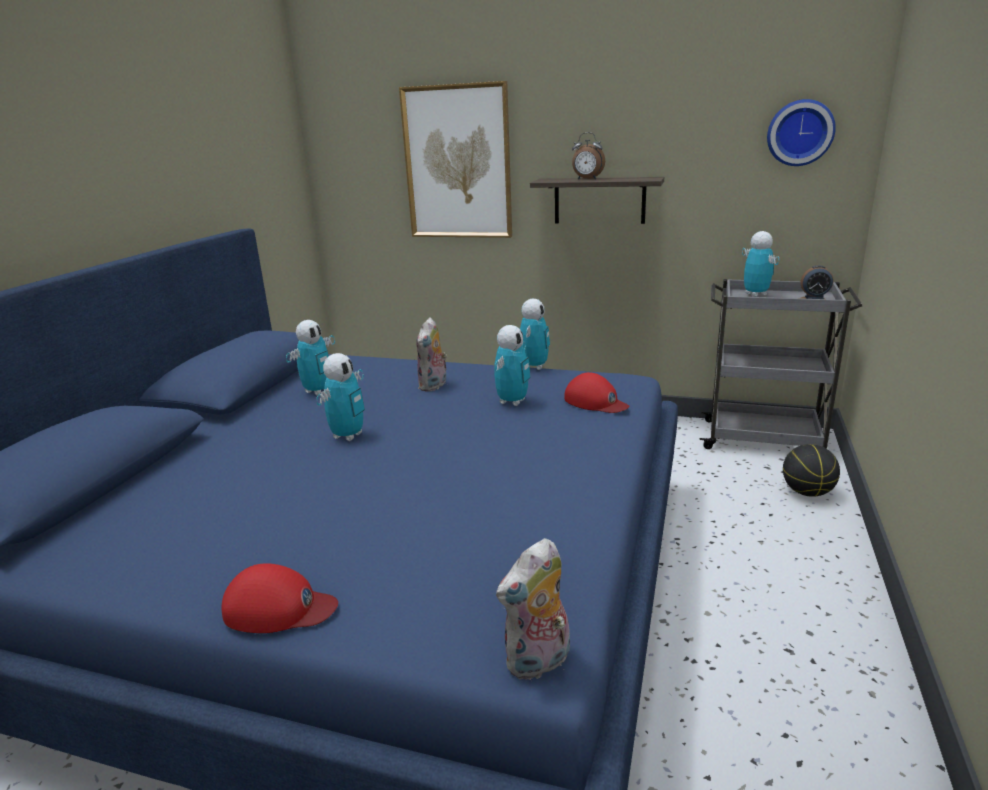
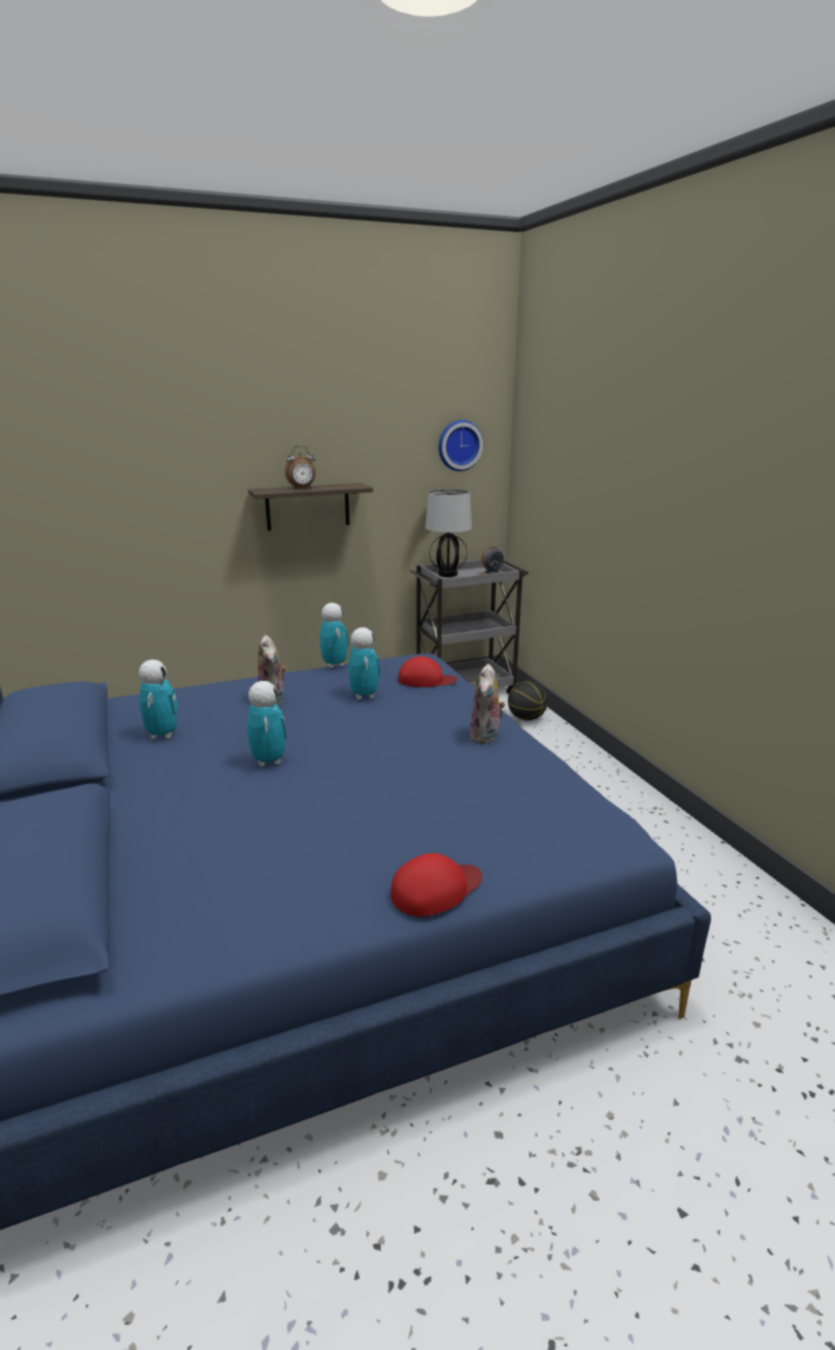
camera: 40 degrees left, 0 degrees up
picture [399,81,512,238] -> none
plush toy [496,538,570,681] -> plush toy moved to [470,664,505,744]
toy robot [742,231,780,297] -> table lamp [425,489,472,577]

